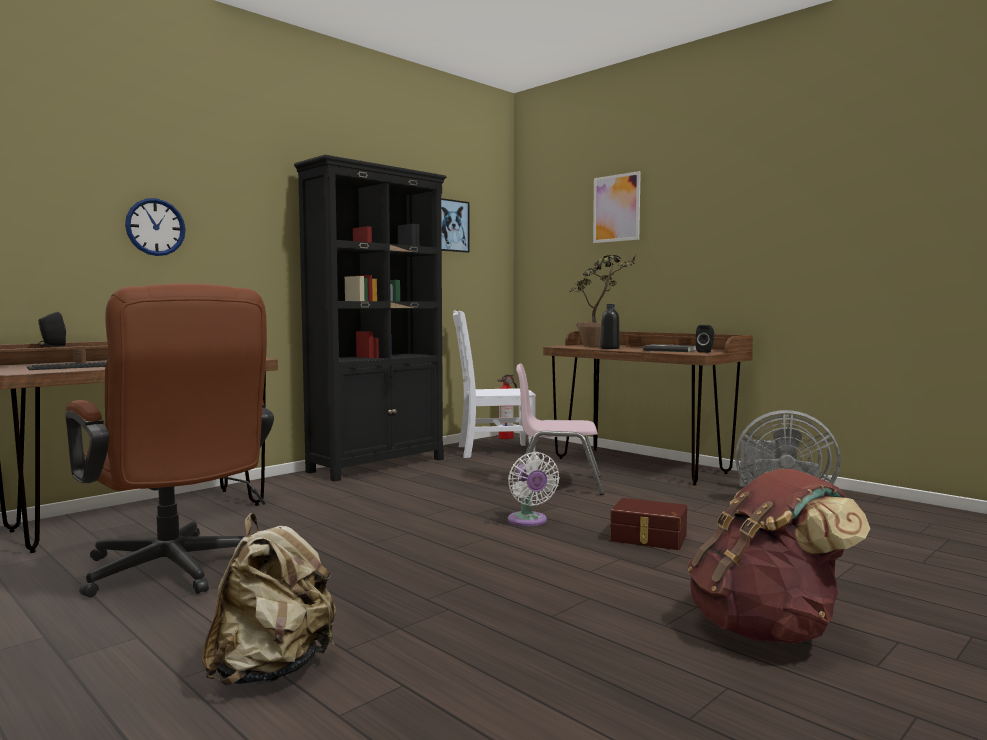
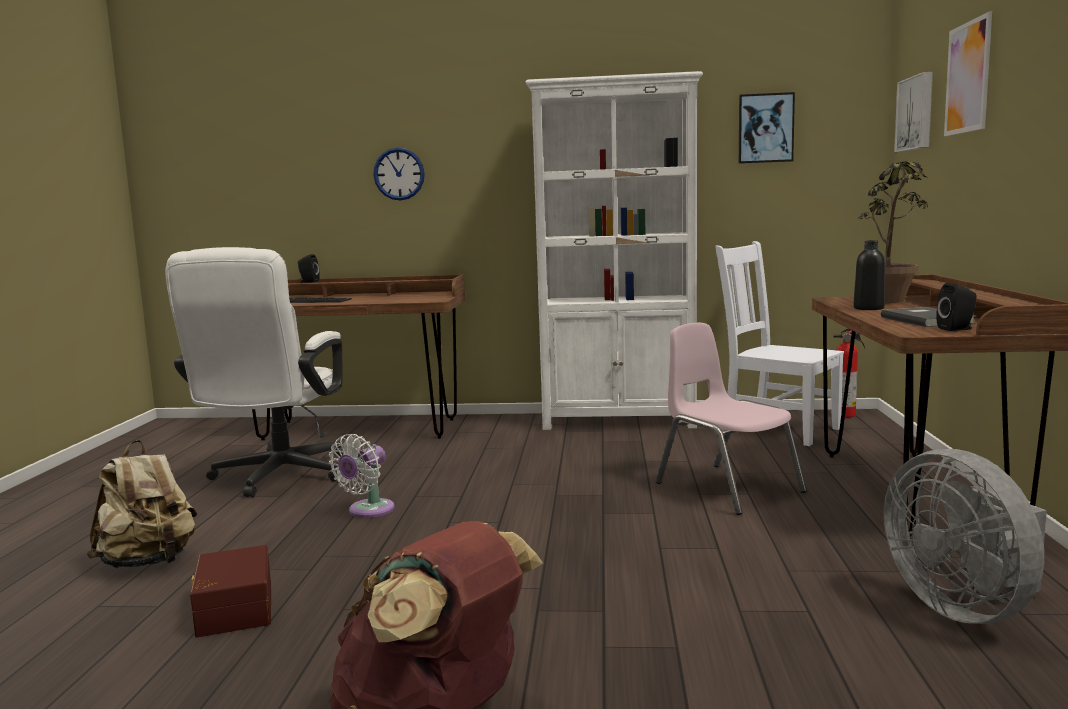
camera: 50 degrees right, 5 degrees up
brown office chair [65,284,274,597] -> white office chair [166,247,343,497]
black bookcase [294,155,447,482] -> white bookcase [526,71,703,430]
white fan [508,452,560,526] -> white fan moved to [329,434,395,518]
brown storage box [610,498,687,550] -> brown storage box moved to [190,545,271,637]
none -> picture [894,71,933,152]

